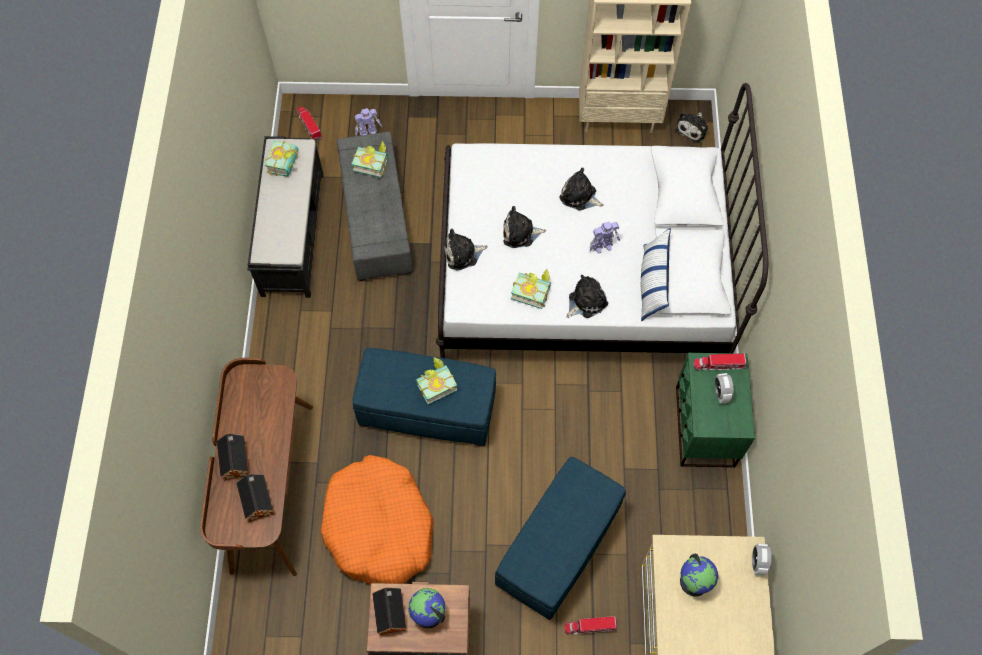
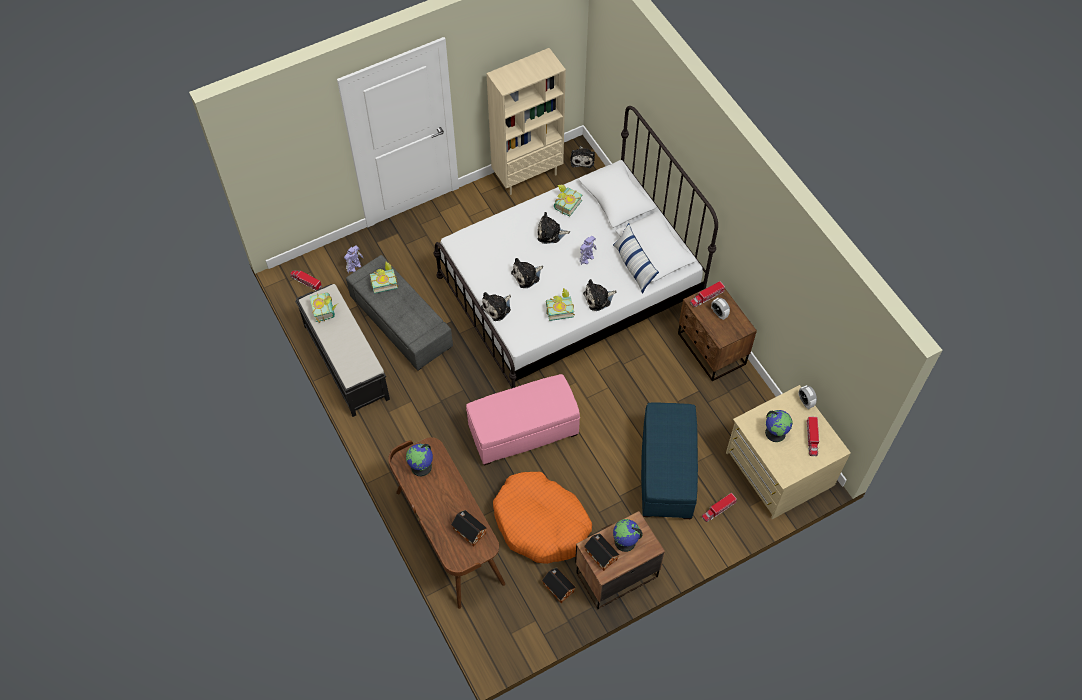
camera: 30 degrees left, 5 degrees down
toy house [217,434,249,480] -> toy house moved to [542,567,576,603]
blue ottoman [352,348,496,446] -> pink ottoman [466,374,580,465]
book [416,357,458,405] -> book moved to [554,185,583,216]
plush toy [566,275,608,318] -> plush toy turned 135 degrees counterclockwise [583,279,617,311]
green nightstand [676,353,755,468] -> brown nightstand [678,289,757,381]
none -> globe [406,444,433,476]
none -> toy truck [807,416,820,456]

